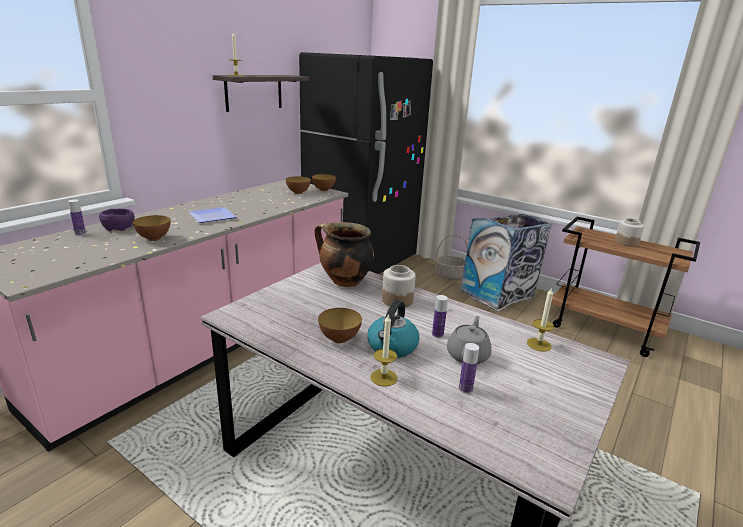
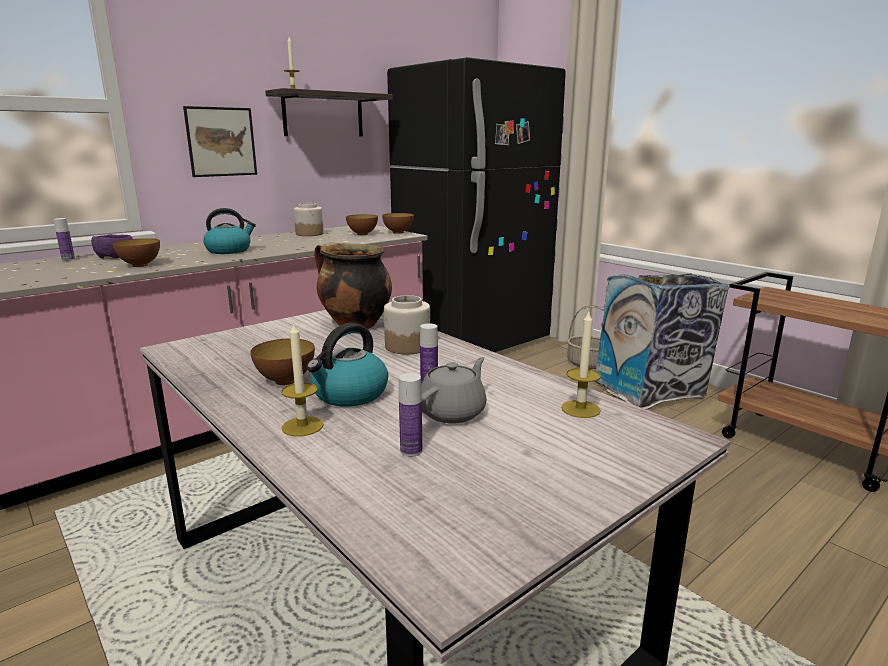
camera: 15 degrees right, 5 degrees down
plate [188,207,237,223] -> kettle [203,208,256,254]
jar [615,218,644,247] -> jar moved to [294,203,324,236]
none -> picture [183,106,257,177]

